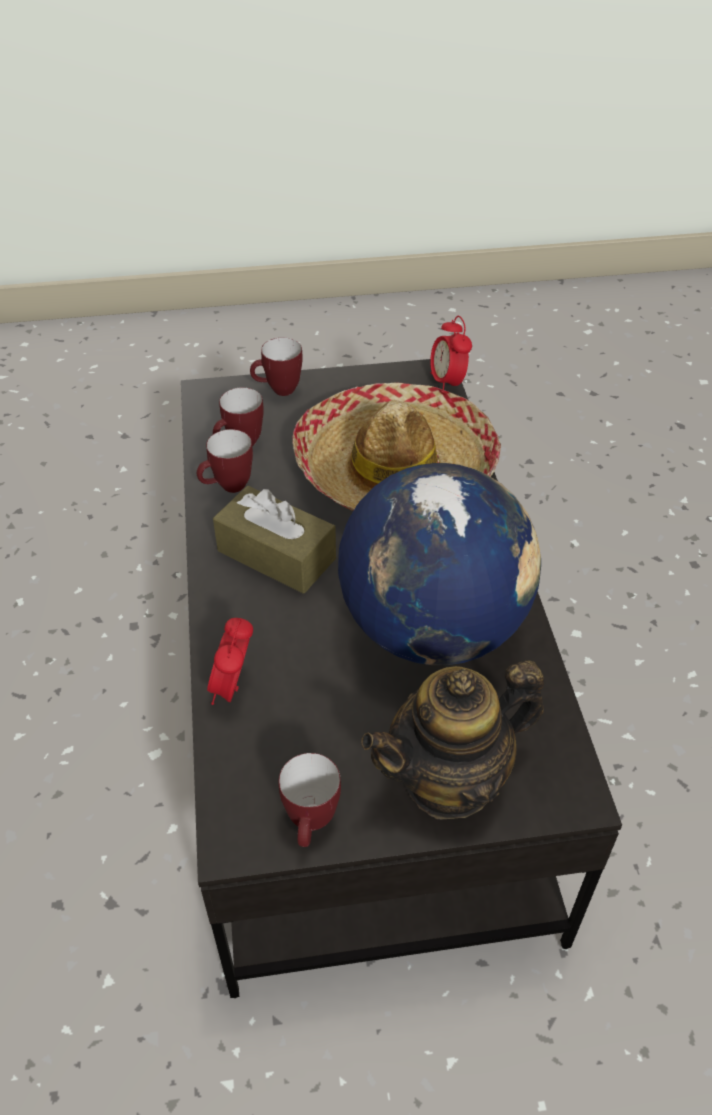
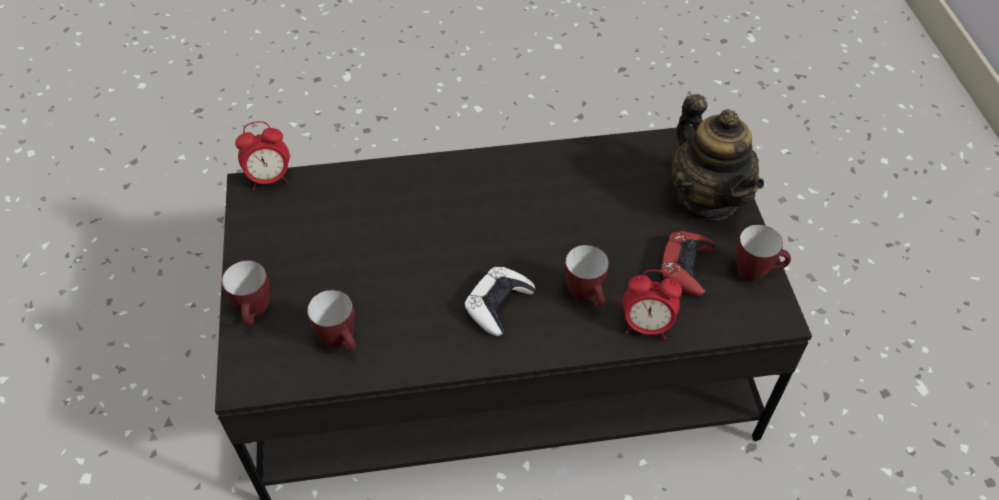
camera: 90 degrees left, 5 degrees up
mug [197,429,253,493] -> mug moved to [565,245,609,307]
brown tissue box [213,486,336,594] -> white game controller [464,267,535,336]
hat [292,382,501,511] -> none
globe [338,463,541,665] -> none
none -> red game controller [660,231,715,296]

